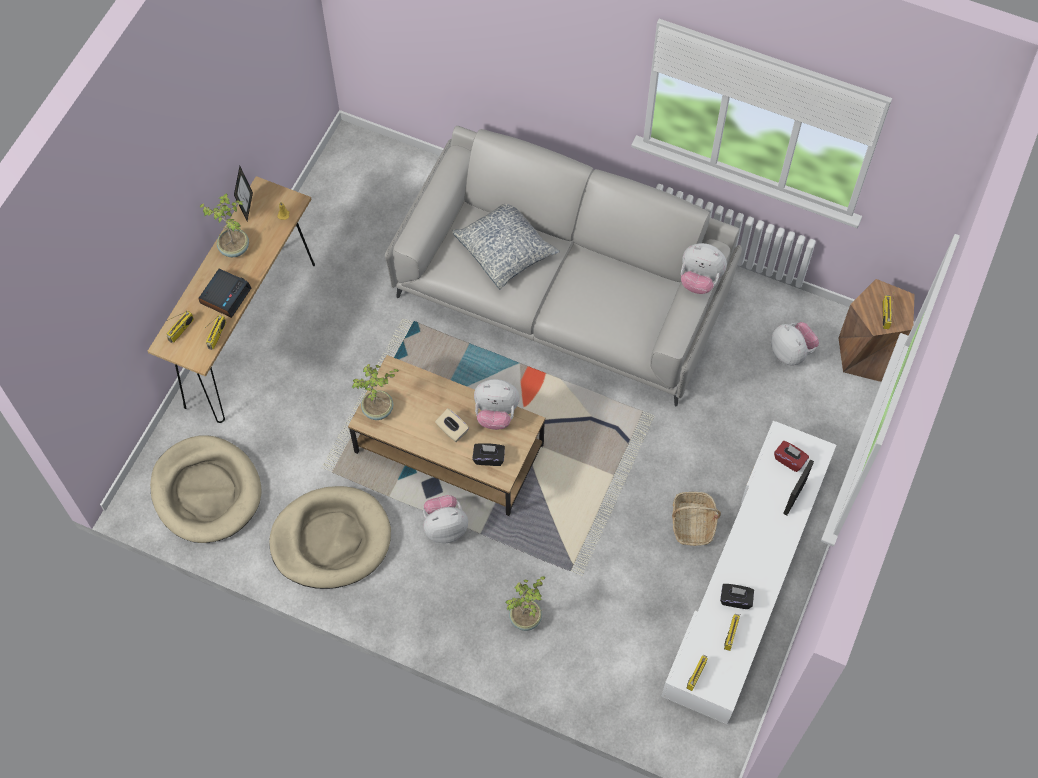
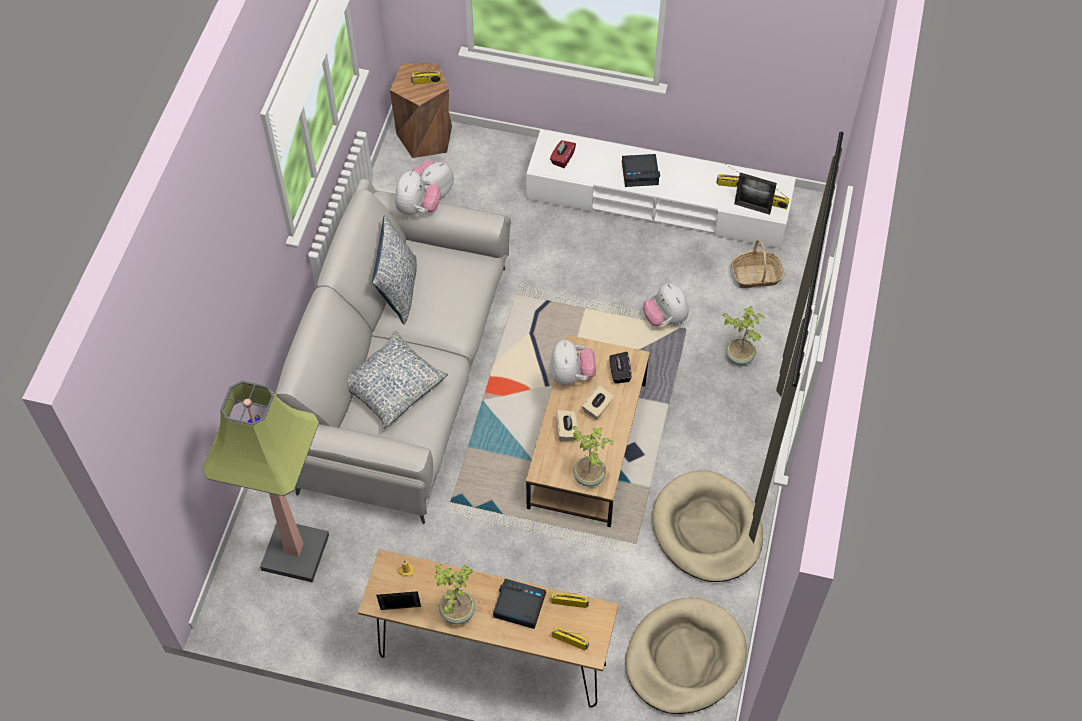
camera: 100 degrees left, 5 degrees down
plush toy [423,495,468,543] -> plush toy moved to [643,283,689,326]
basket [672,492,721,546] -> basket moved to [731,240,785,288]
black tissue box [720,584,754,609] -> none
picture frame [783,460,814,516] -> picture frame moved to [734,172,777,215]
none -> floor lamp [202,381,329,583]
none -> pillow [372,215,417,324]
none -> beige tissue box [557,410,578,441]
none -> alarm clock [622,154,660,187]

